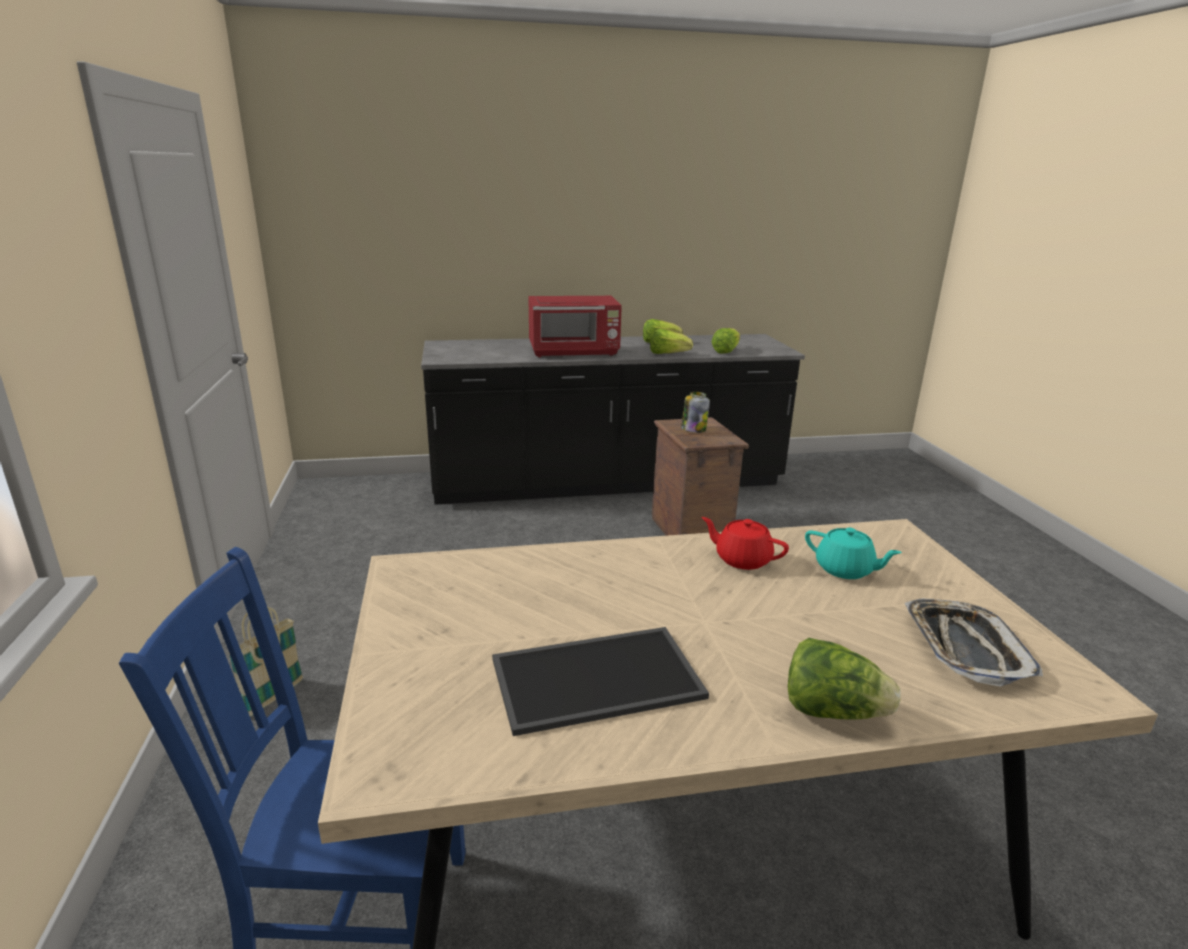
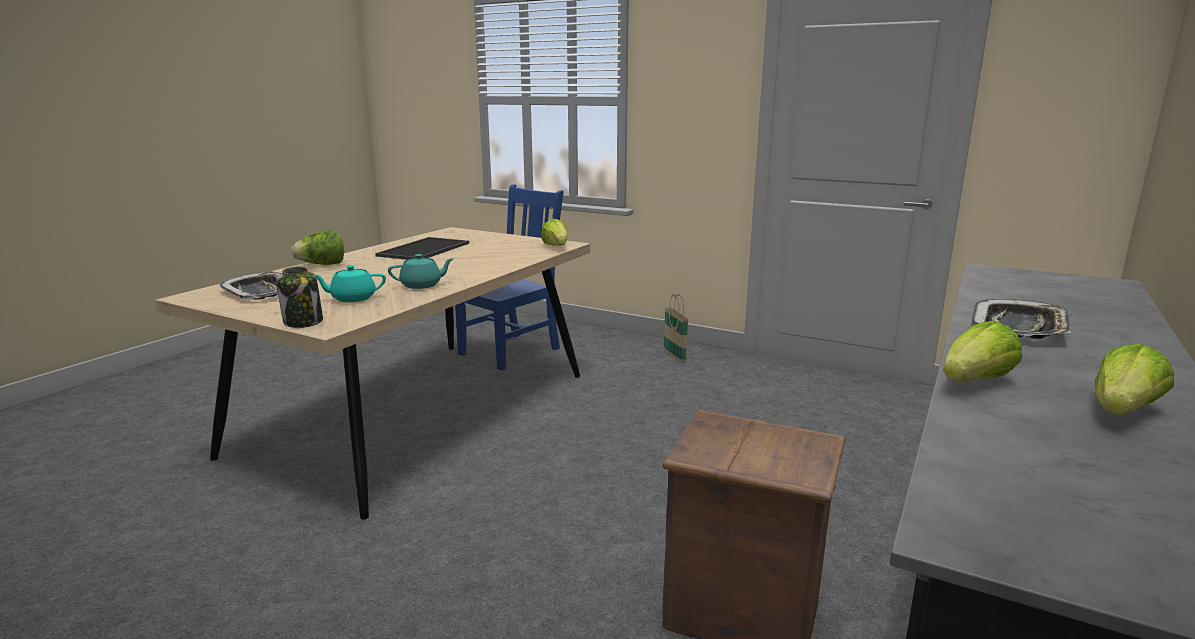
camera: 130 degrees right, 5 degrees down
red microwave [528,296,622,357] -> tray [972,299,1071,339]
jar [681,392,710,433] -> jar moved to [276,267,323,328]
red teapot [702,517,789,570] -> turquoise teapot [388,254,454,289]
lettuce [712,328,740,354] -> lettuce moved to [541,219,568,246]

